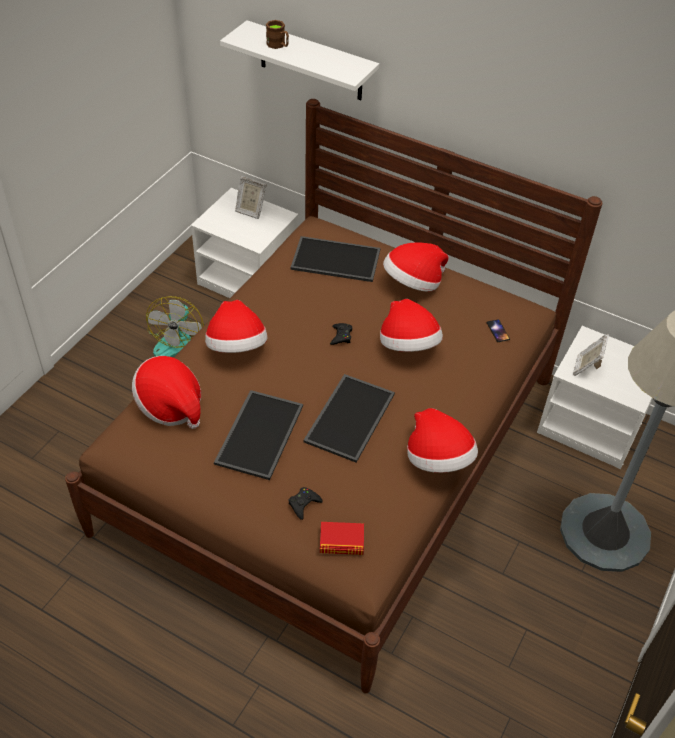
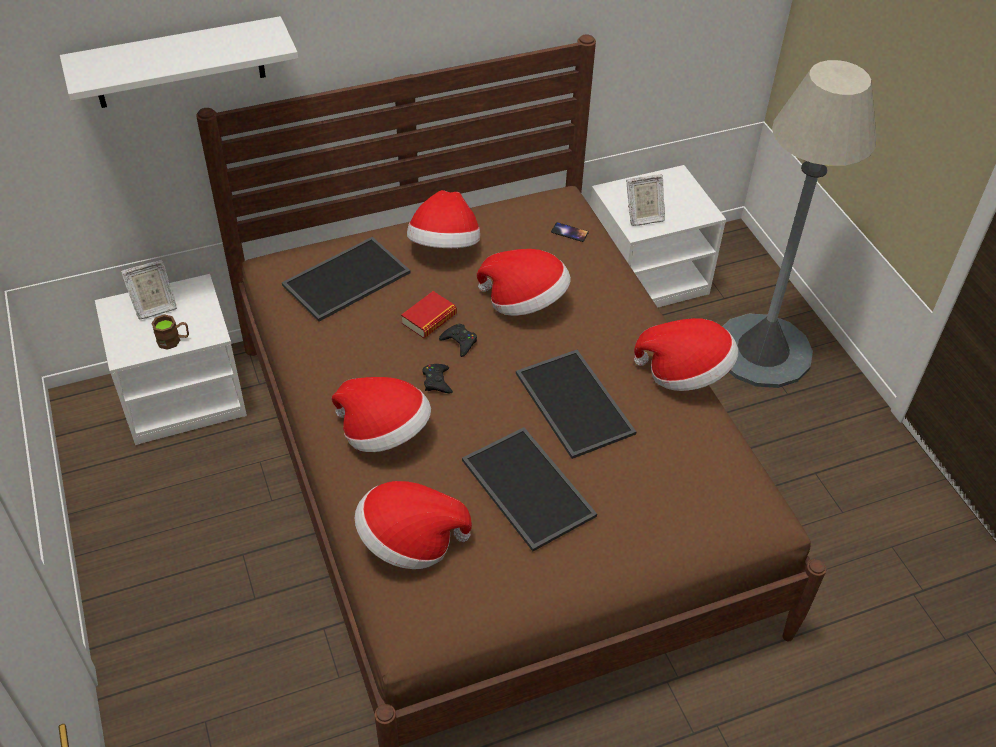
camera: 50 degrees left, 0 degrees up
fan [146,296,204,357] -> none
brown mug [266,20,289,49] -> brown mug moved to [151,314,189,350]
black game controller [289,487,323,520] -> black game controller moved to [422,364,453,393]
book [320,522,364,555] -> book moved to [401,291,457,338]
picture frame [573,334,609,376] -> picture frame turned 75 degrees counterclockwise [626,174,665,226]

